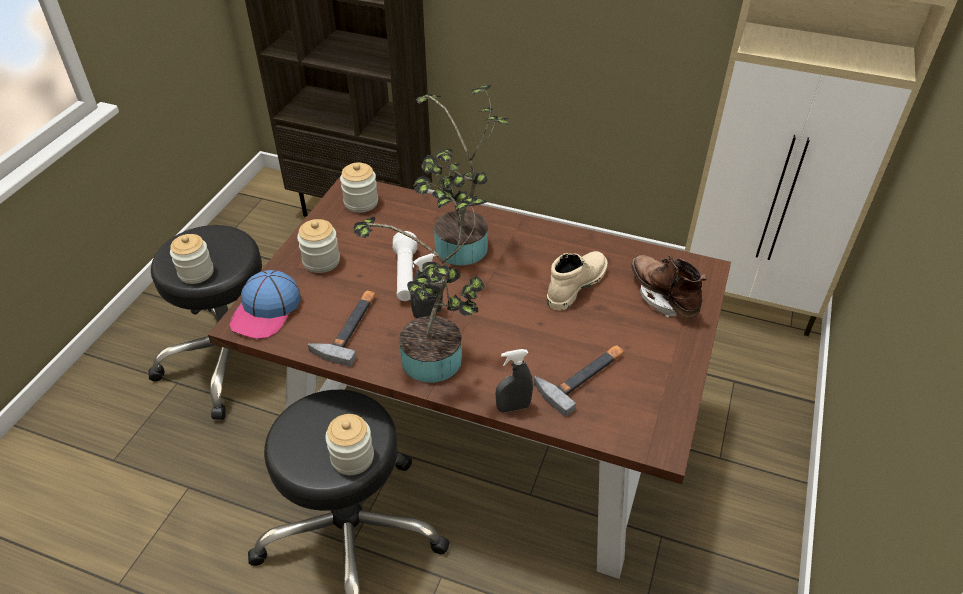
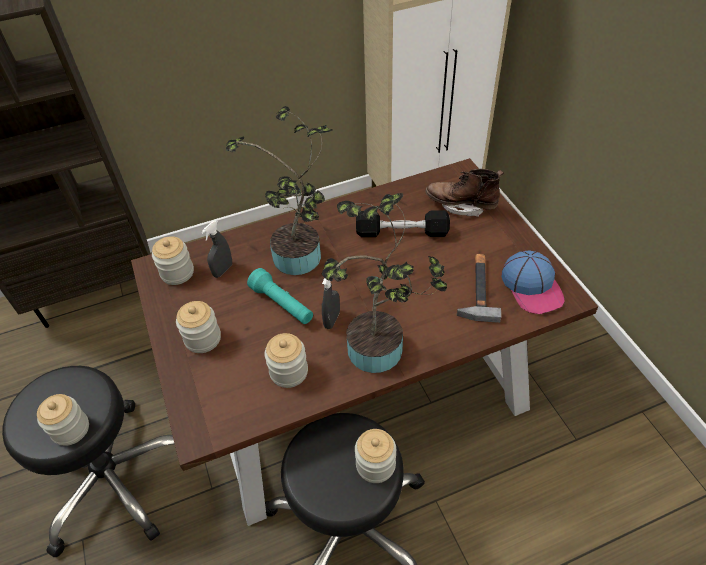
camera: 40 degrees left, 5 degrees up
cap [229,270,301,339] -> cap moved to [501,251,565,314]
hammer [308,291,375,367] -> jar [265,333,308,388]
white flashlight [393,231,417,301] -> turquoise flashlight [247,268,313,324]
grey spray bottle [496,349,533,413] -> grey spray bottle moved to [201,221,232,278]
beige boot [547,251,608,311] -> black dumbbell [356,210,450,237]

